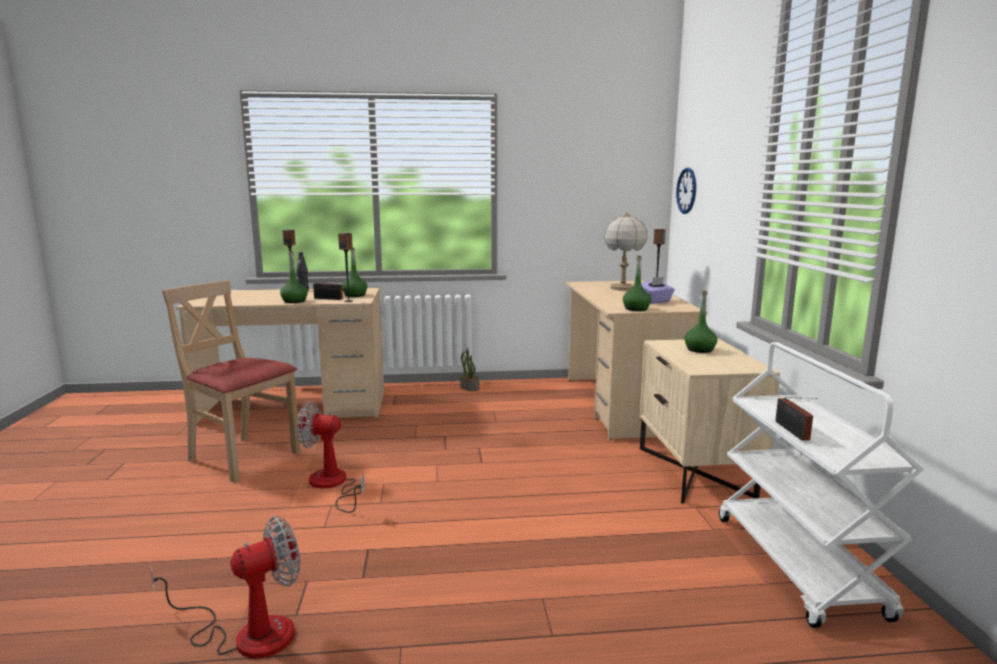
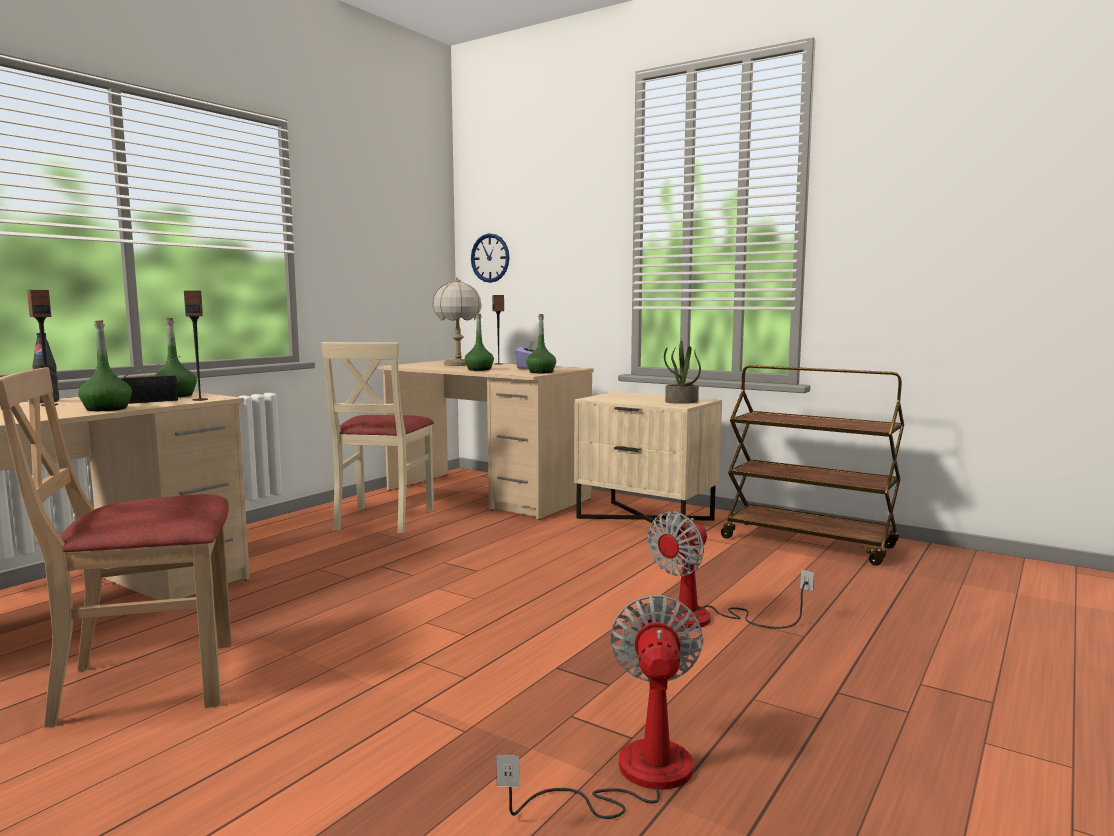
camera: 50 degrees left, 5 degrees down
fan [296,402,364,513] -> fan moved to [647,511,814,629]
potted plant [460,348,480,391] -> potted plant moved to [664,340,701,404]
green bottle [684,290,718,353] -> green bottle moved to [465,313,494,371]
white cart [719,342,924,628] -> brown cart [721,365,904,566]
radio [775,397,818,441] -> none
none -> beige chair [321,342,434,533]

